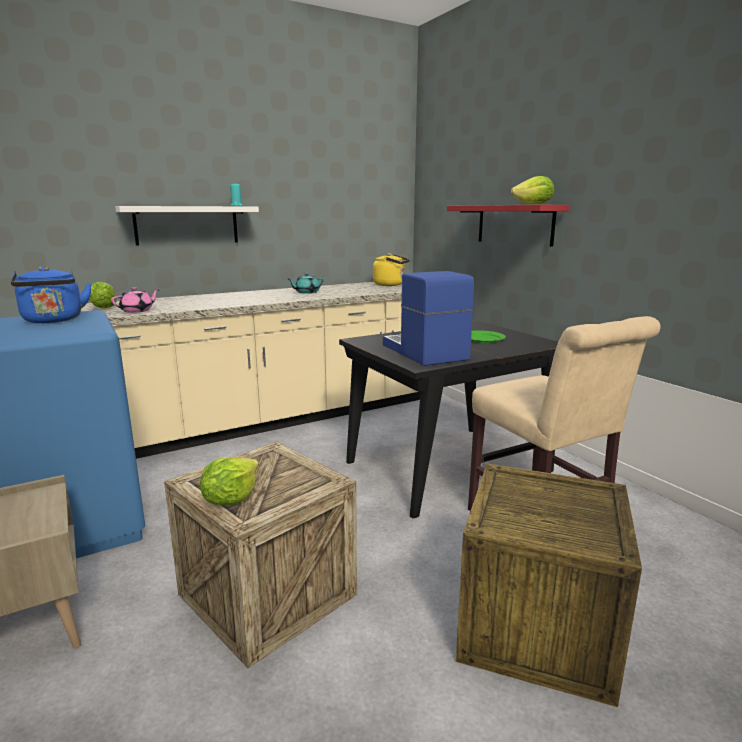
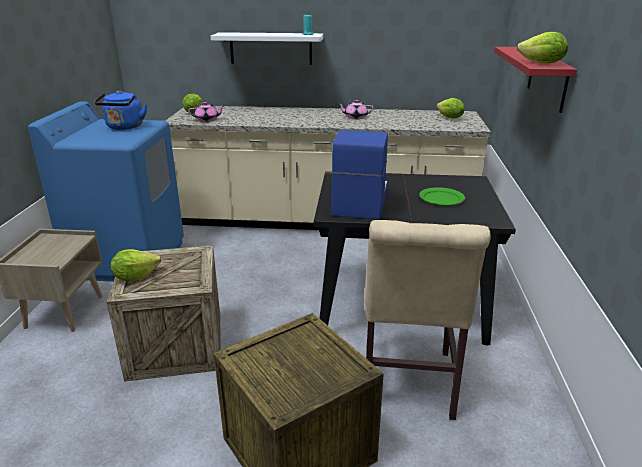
camera: 35 degrees right, 10 degrees up
turquoise teapot [288,273,324,294] -> pink teapot [337,100,374,119]
yellow kettle [373,253,410,286] -> lettuce [437,98,464,119]

